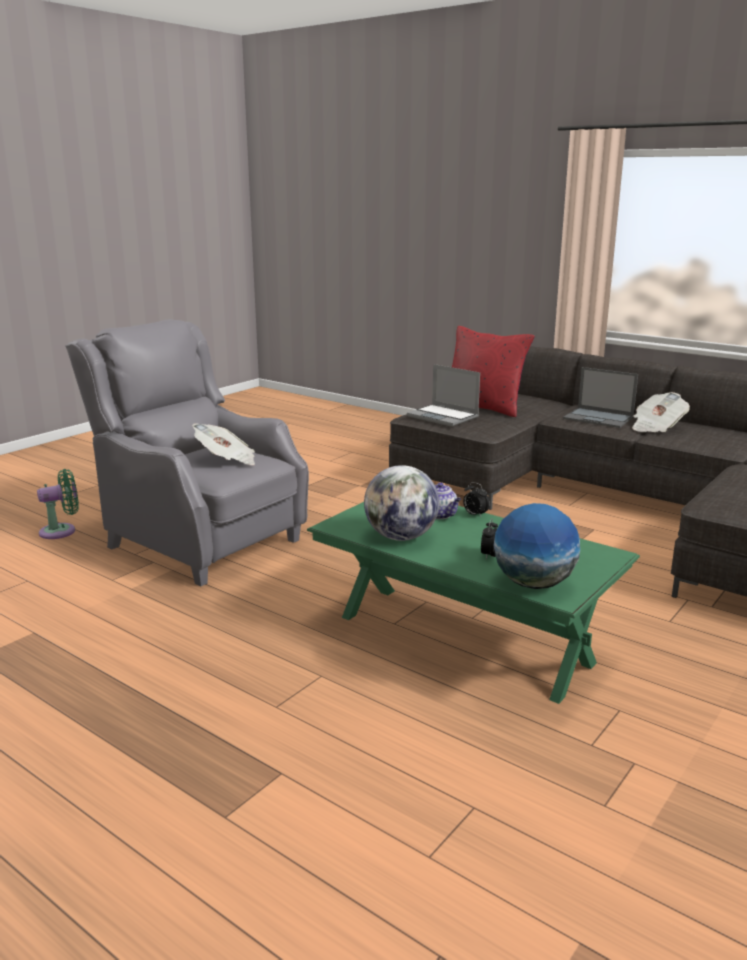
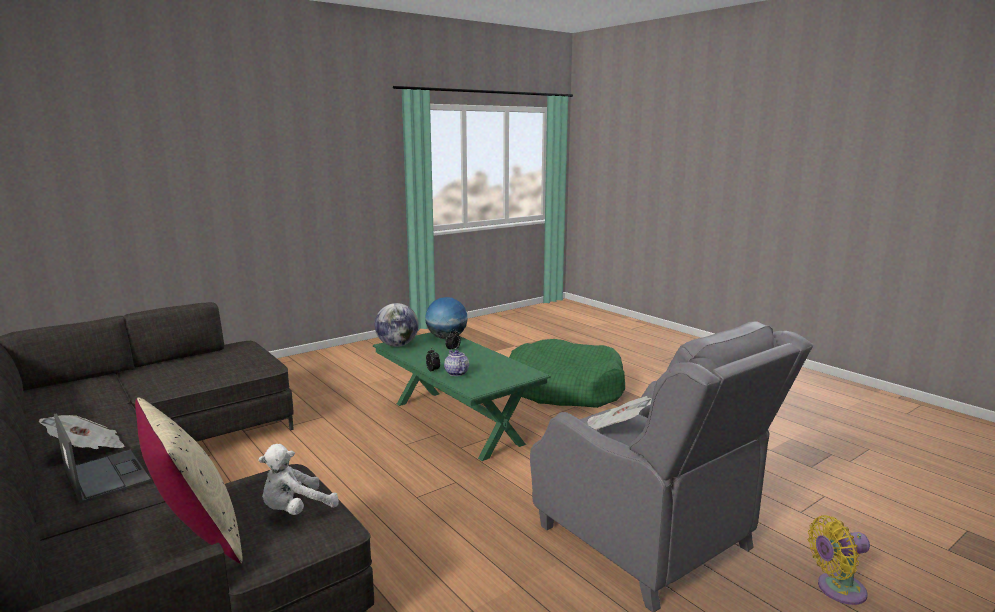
camera: 165 degrees left, 5 degrees down
green fan [37,469,79,539] -> yellow fan [808,515,870,605]
globe [364,465,439,541] -> globe moved to [375,303,419,347]
laptop [407,364,480,427] -> white plush toy [258,444,339,515]
red pillow [452,326,535,417] -> beige pillow [135,397,243,564]
none -> green dog bed [509,339,625,408]

